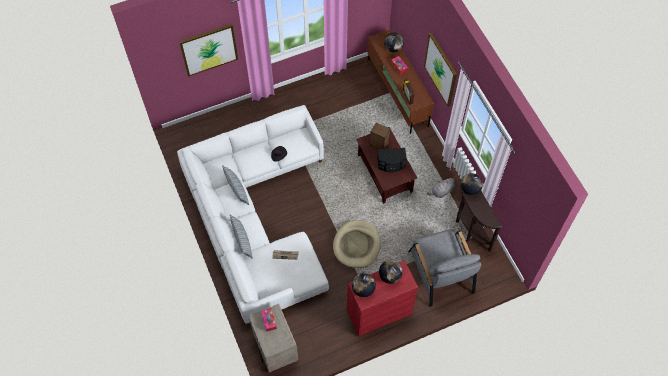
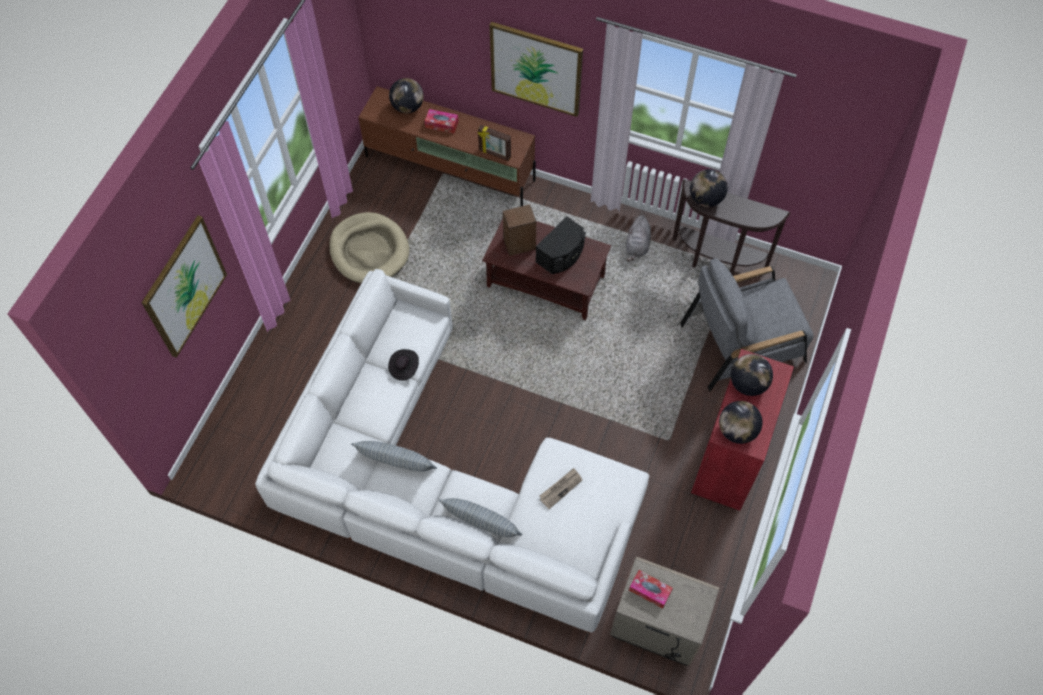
camera: 45 degrees left, 0 degrees up
beige dog bed [333,220,381,268] -> beige dog bed moved to [329,212,409,283]
grey armchair [408,229,481,307] -> grey armchair turned 135 degrees clockwise [680,258,814,391]

